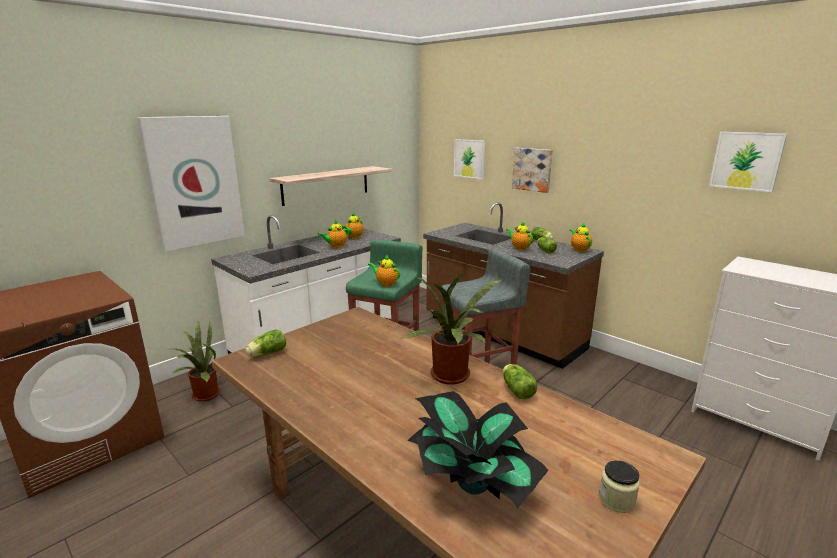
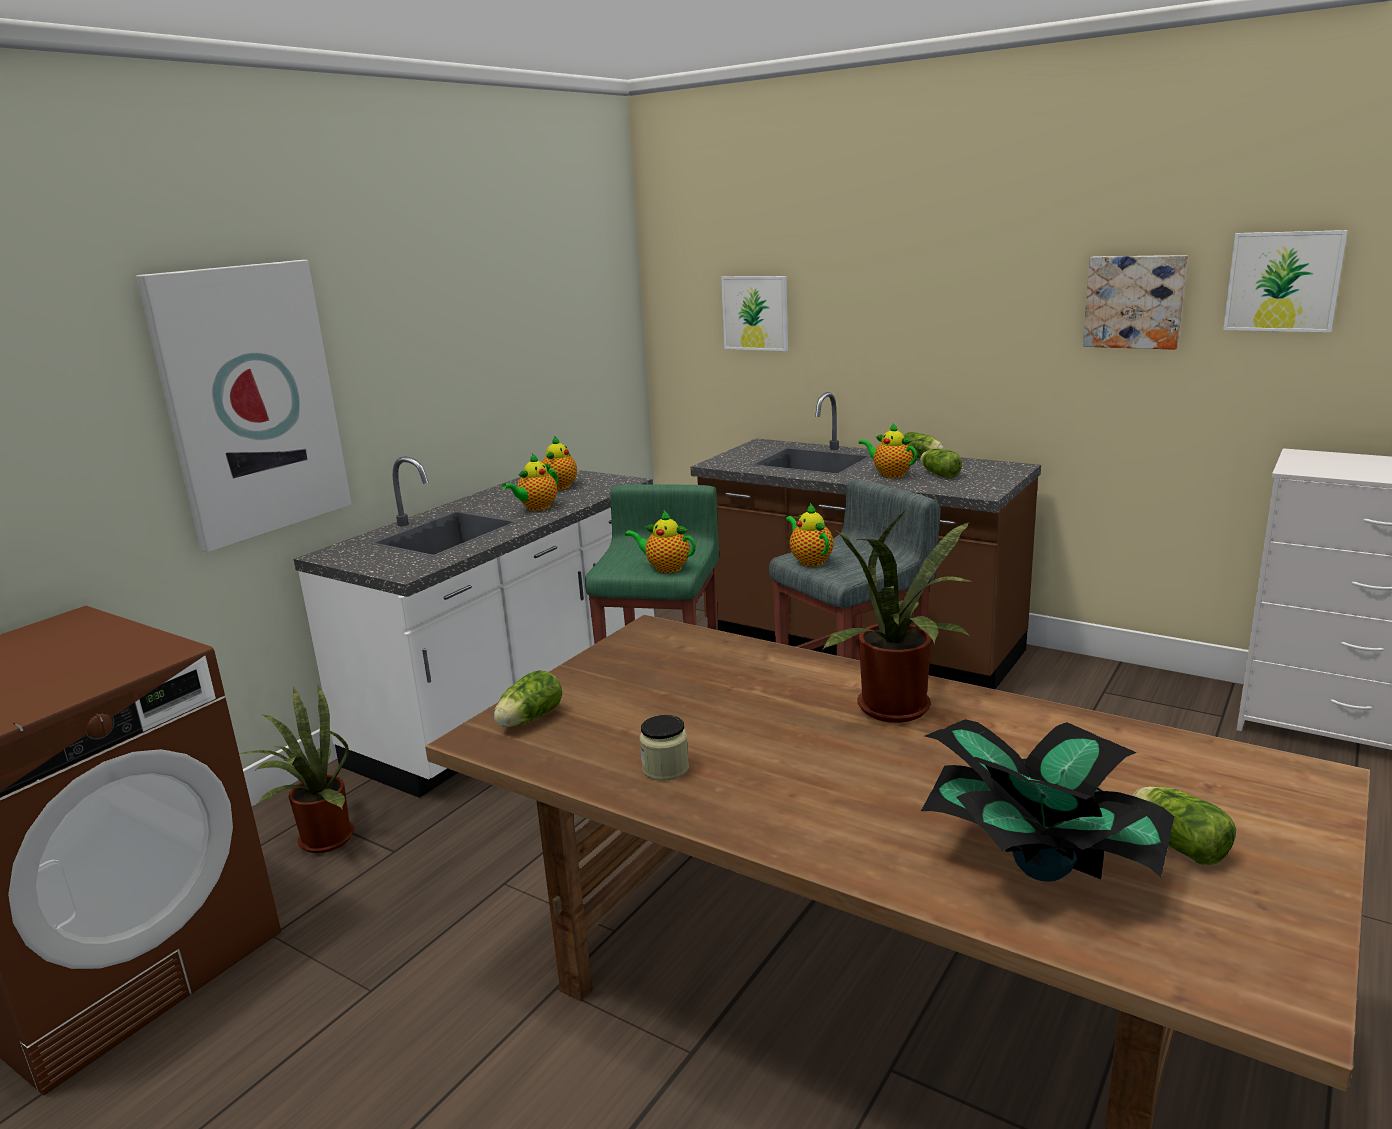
camera: 10 degrees left, 0 degrees up
shelf [269,166,392,206] -> none
lettuce [503,364,537,400] -> lettuce moved to [1132,787,1236,865]
picture [512,148,553,193] -> picture moved to [1083,255,1188,350]
teapot [570,222,592,252] -> teapot moved to [786,503,834,567]
jar [599,460,640,513] -> jar moved to [640,715,689,781]

